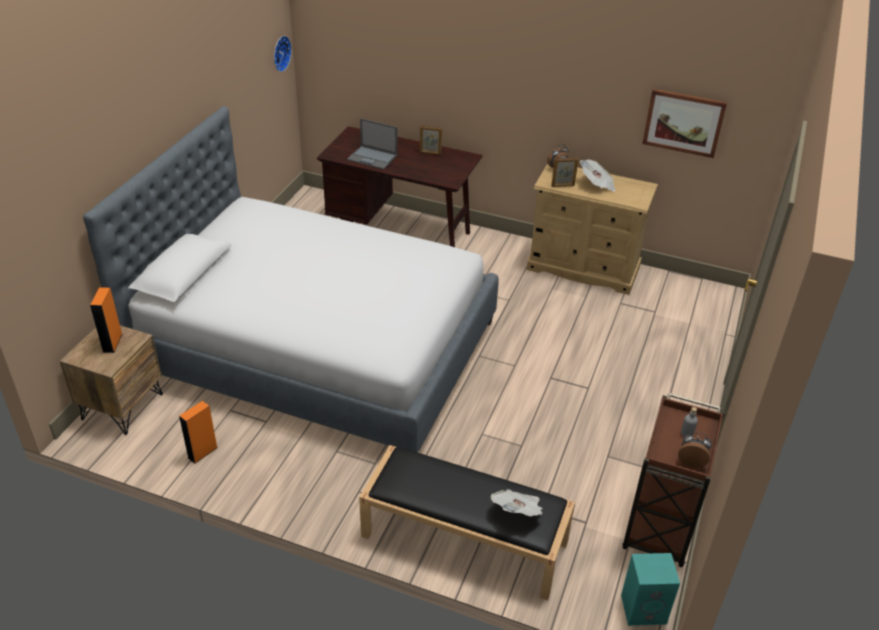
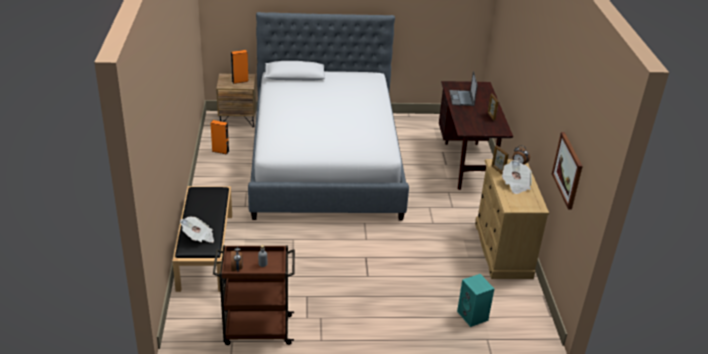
camera: 65 degrees right, 5 degrees down
wall clock [274,36,292,72] -> none
turquoise speaker [621,553,680,626] -> turquoise speaker moved to [457,274,494,327]

